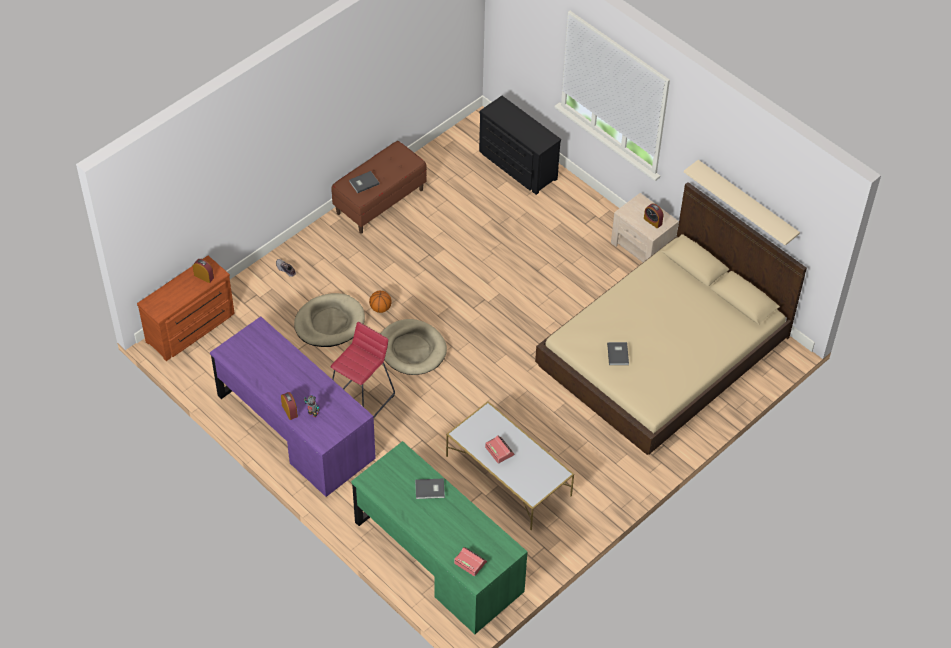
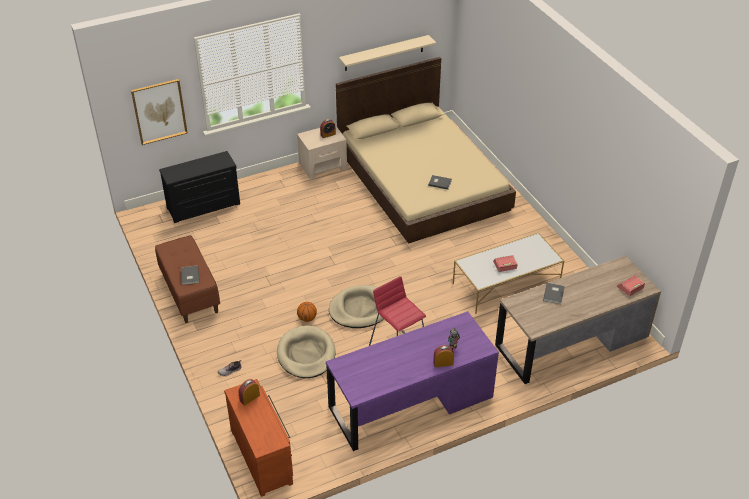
camera: 70 degrees left, 10 degrees down
green desk [351,441,527,634] -> brown desk [495,255,661,384]
none -> picture [131,79,188,145]

